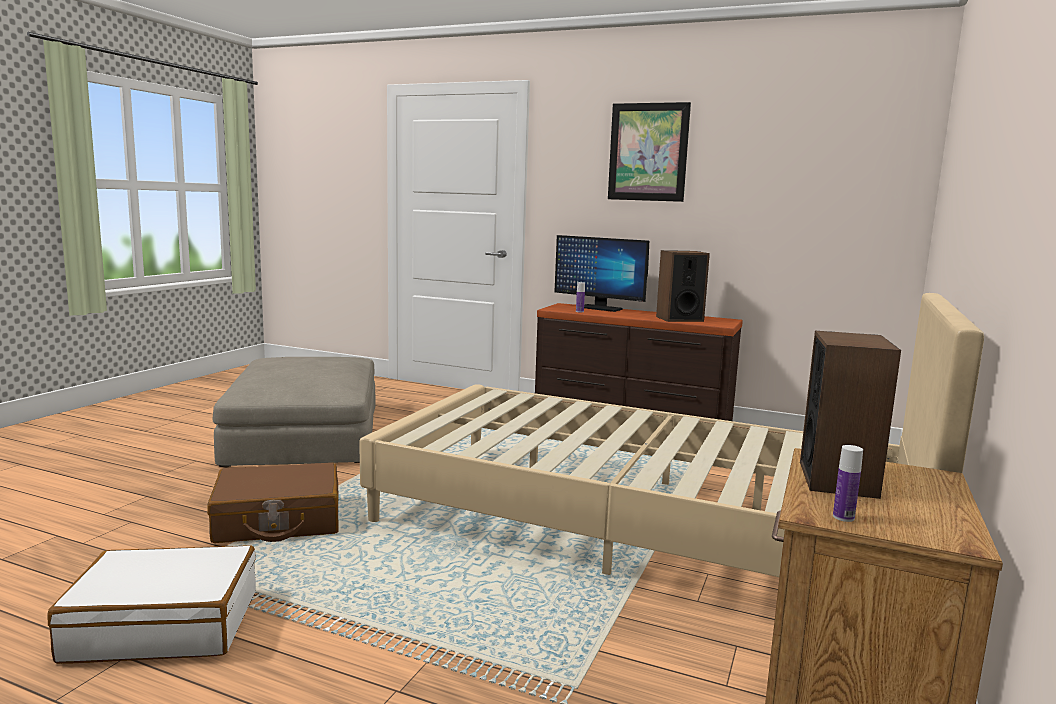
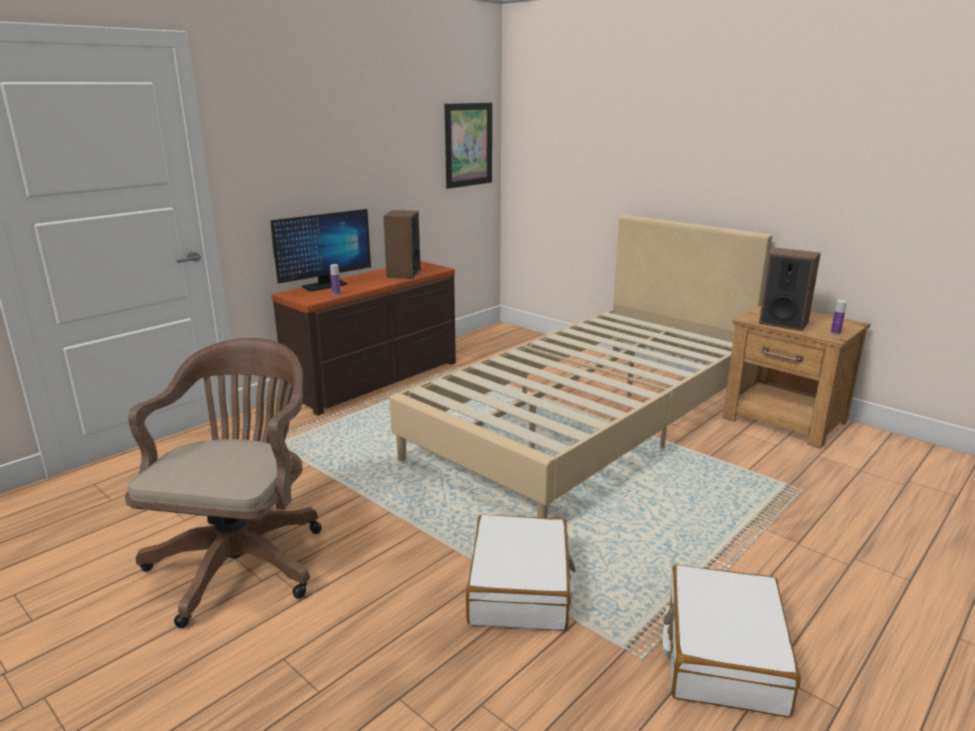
camera: 70 degrees left, 10 degrees up
brown suitcase [207,462,339,543] -> white suitcase [466,514,575,631]
beige ottoman [212,357,376,467] -> brown office chair [125,338,322,628]
picture [608,102,691,202] -> picture moved to [445,103,492,189]

